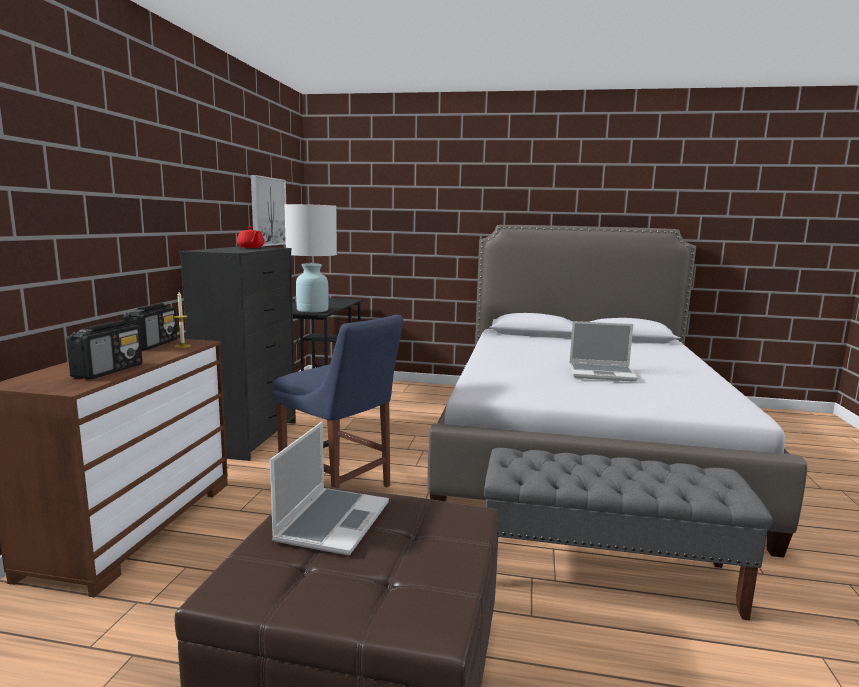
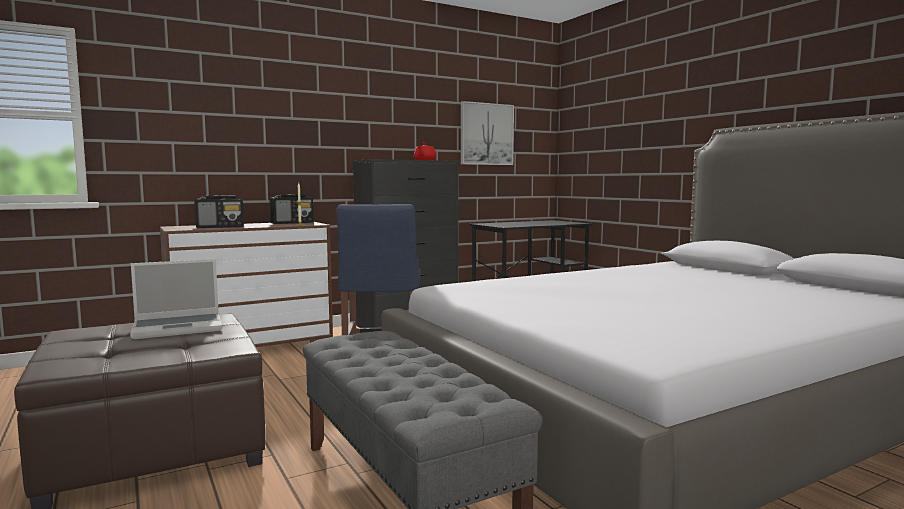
camera: 50 degrees right, 5 degrees down
white table lamp [284,204,337,313] -> none
laptop [569,321,638,382] -> none

